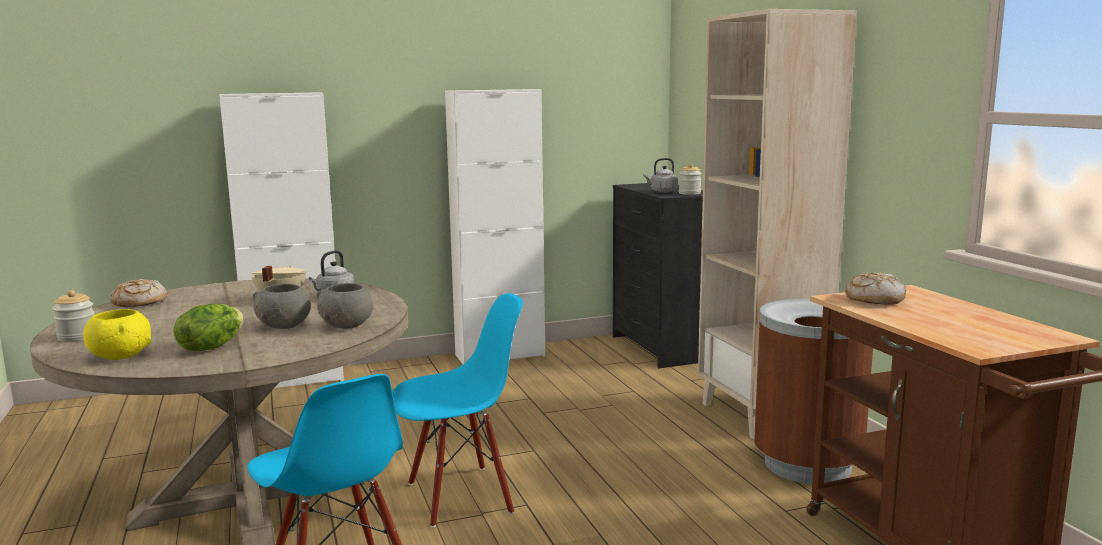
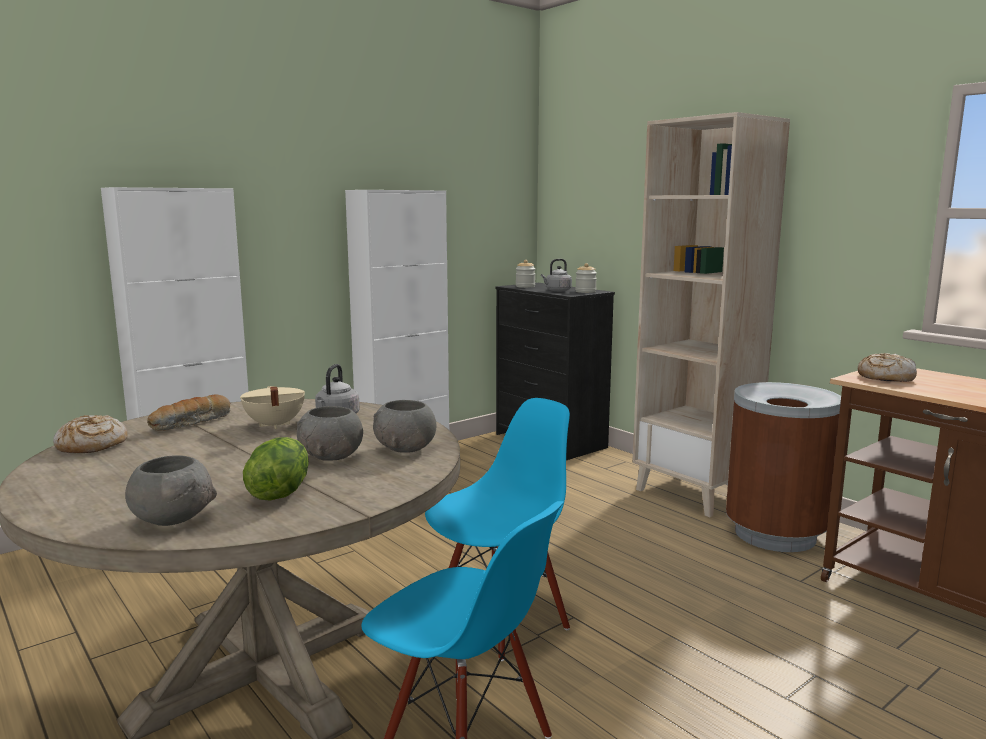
camera: 20 degrees left, 0 degrees up
jar [52,290,95,342] -> jar moved to [516,260,535,288]
yellow bowl [83,309,152,360] -> grey bowl [125,455,217,526]
none -> bread [147,395,231,431]

